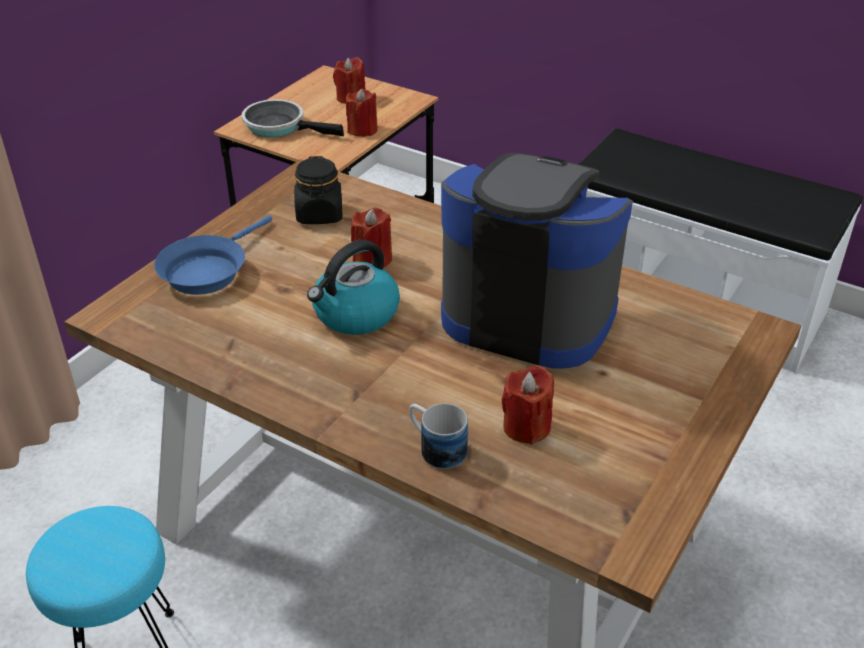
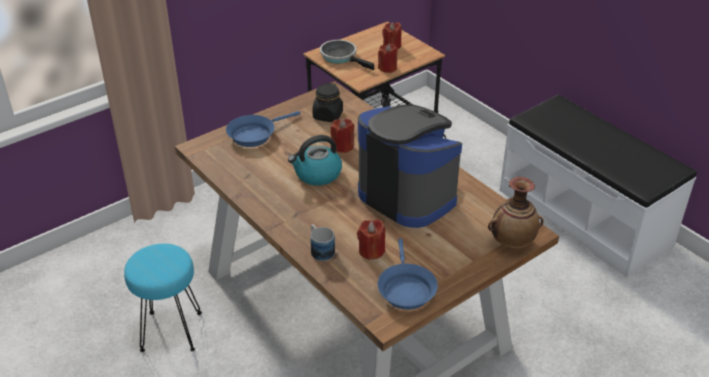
camera: 20 degrees right, 0 degrees up
none -> blue frying pan [378,238,438,310]
none -> vase [488,177,544,248]

